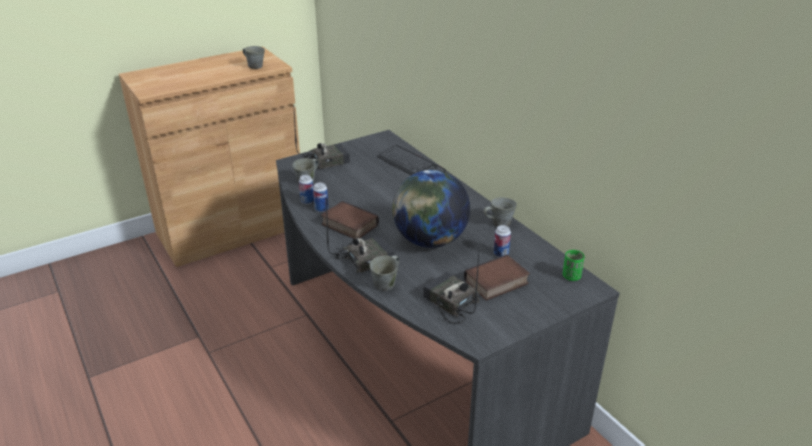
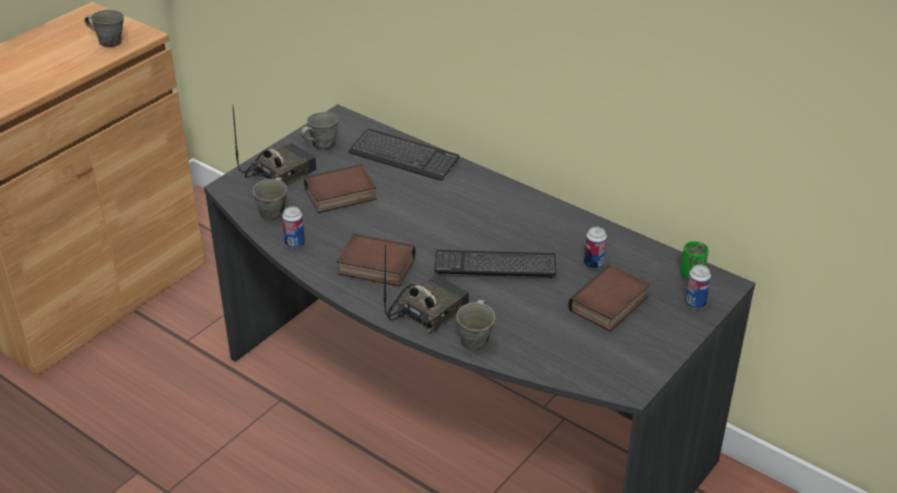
camera: 20 degrees left, 5 degrees up
can [313,182,329,212] -> can moved to [685,265,711,309]
globe [392,170,470,248] -> keyboard [434,250,557,279]
radio [423,252,480,324] -> none
grey mug [483,197,517,227] -> grey mug moved to [300,112,339,150]
none -> book [304,164,377,213]

